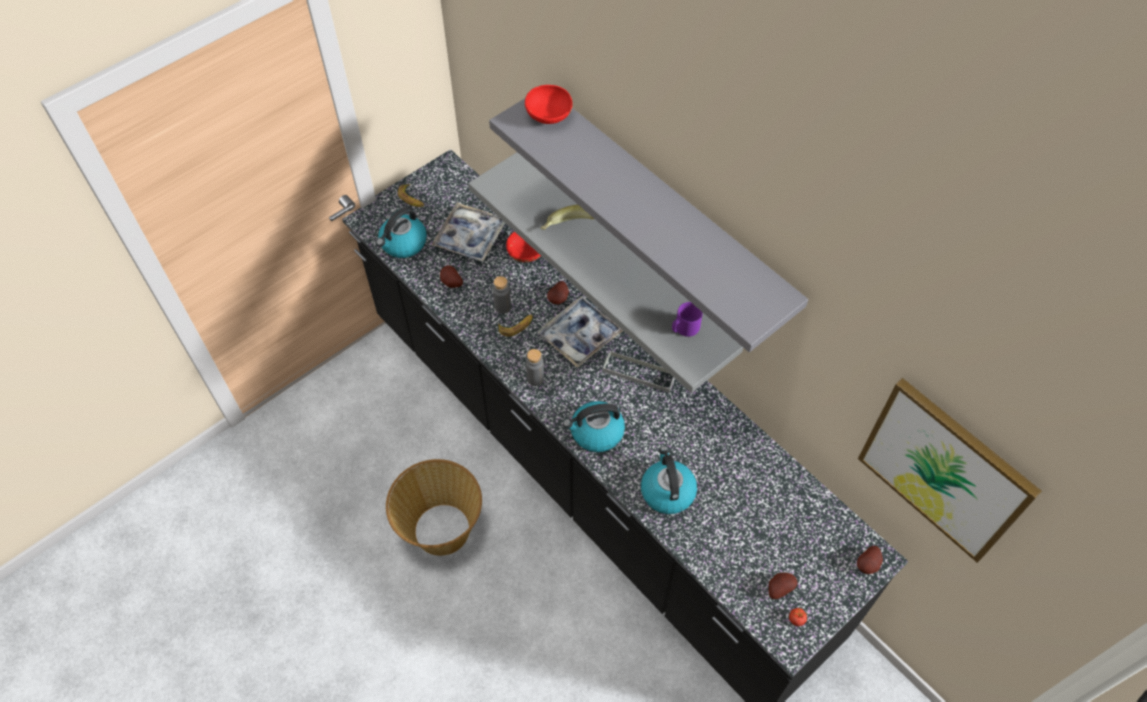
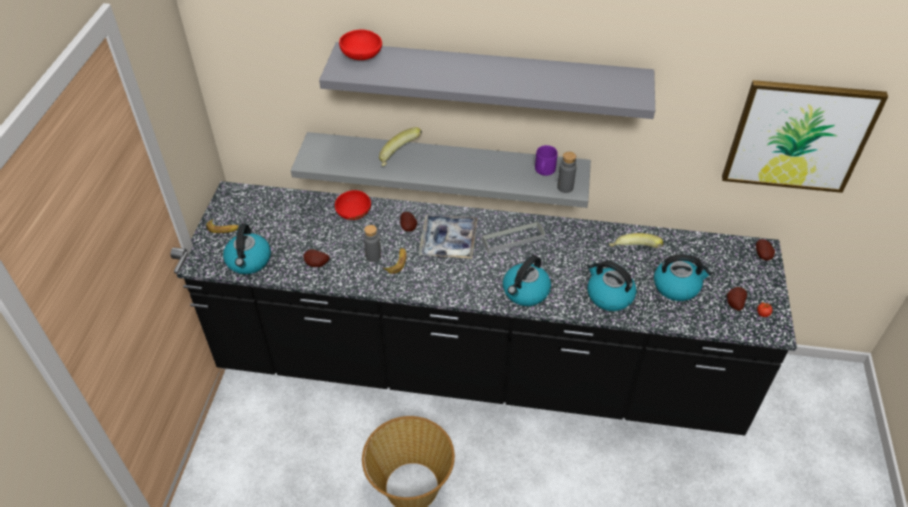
camera: 40 degrees left, 10 degrees down
tray [432,203,505,262] -> none
grey bottle [526,349,544,386] -> grey bottle moved to [557,152,577,193]
none -> banana [609,233,663,248]
none -> kettle [654,254,714,301]

